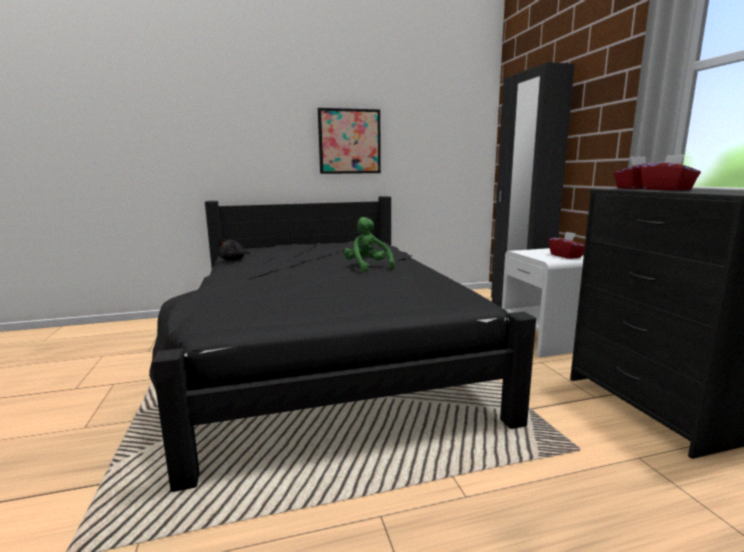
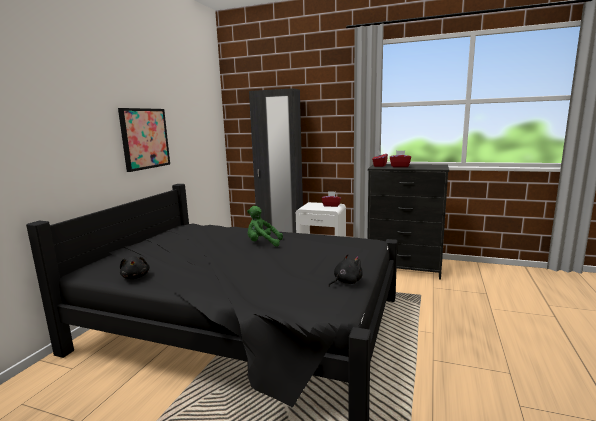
camera: 55 degrees left, 0 degrees up
none -> black plush toy [328,254,363,286]

